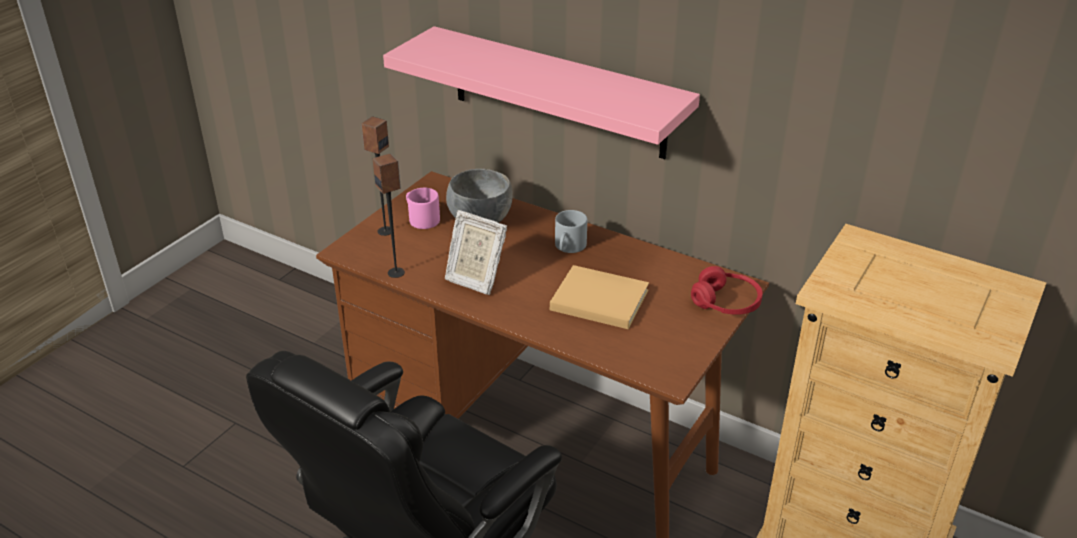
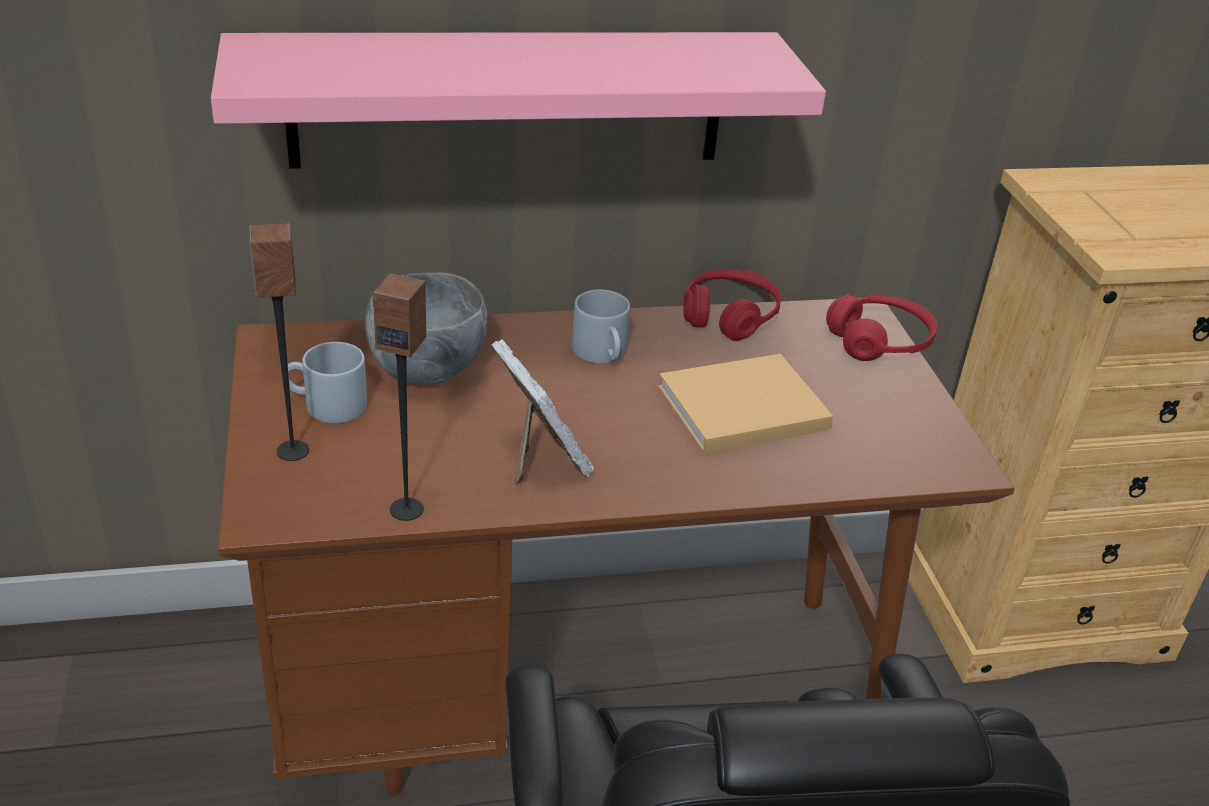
camera: 45 degrees left, 0 degrees up
pink mug [406,188,440,229] -> grey mug [282,342,367,423]
picture frame [445,210,507,295] -> picture frame turned 105 degrees counterclockwise [491,339,594,484]
none -> red headphones [683,269,781,341]

